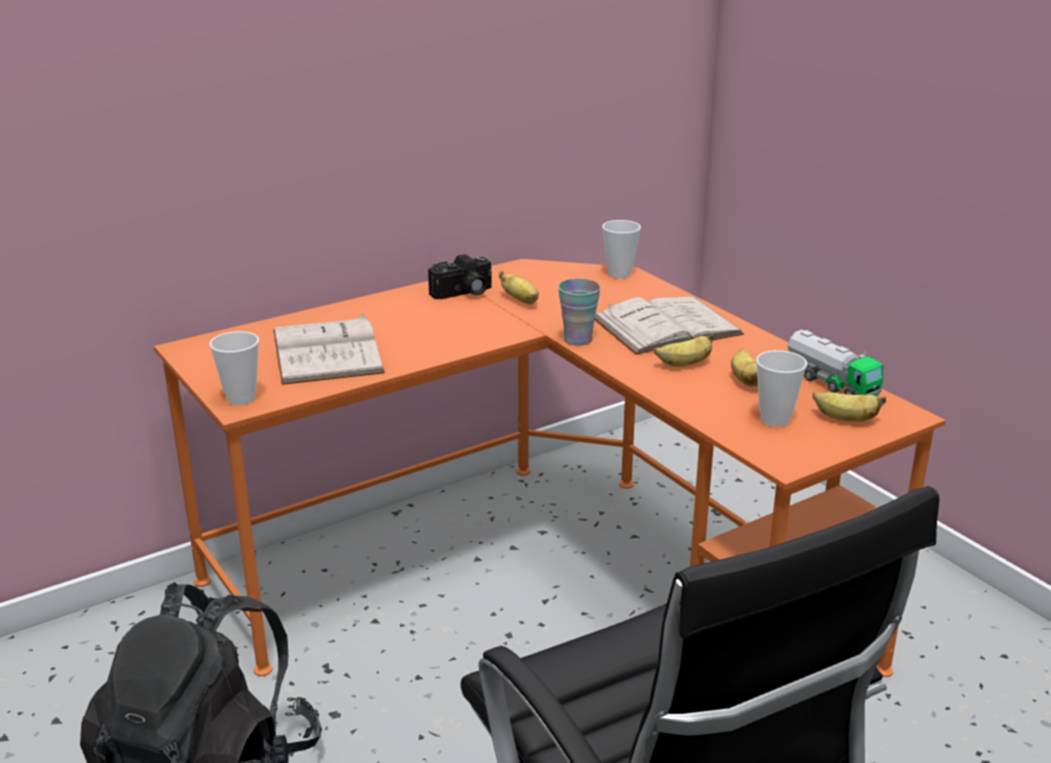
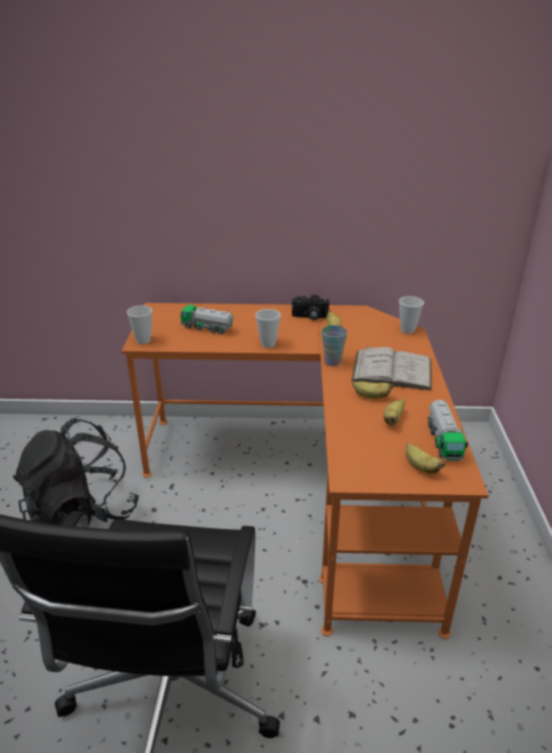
camera: 35 degrees right, 5 degrees up
white book [273,314,385,385] -> toy truck [181,305,233,335]
cup [756,350,807,427] -> cup moved to [255,309,281,348]

